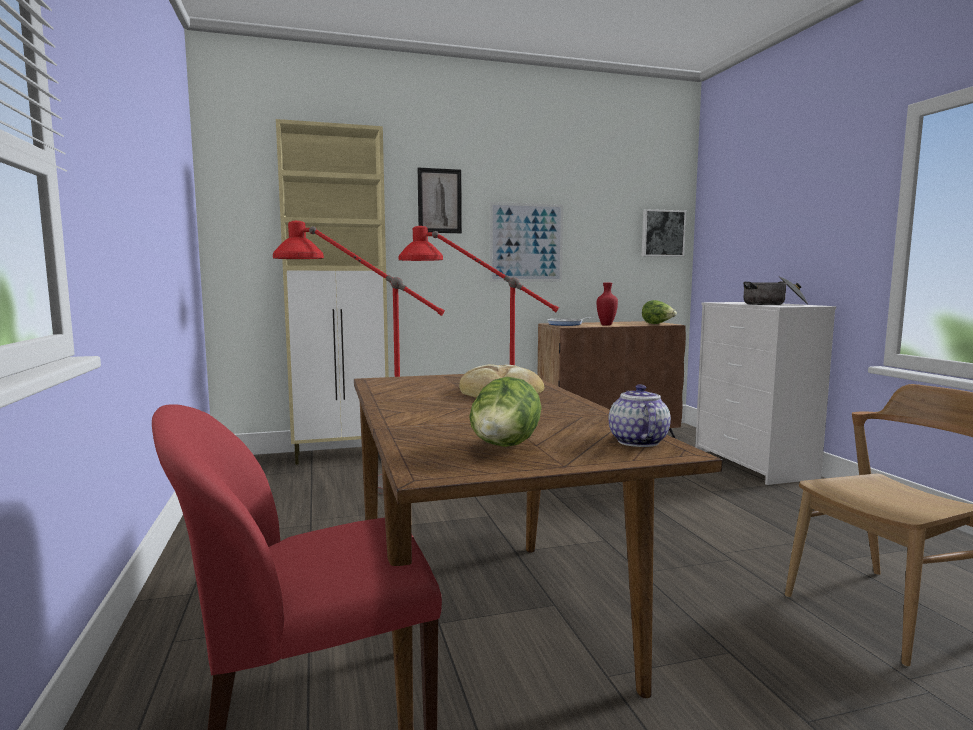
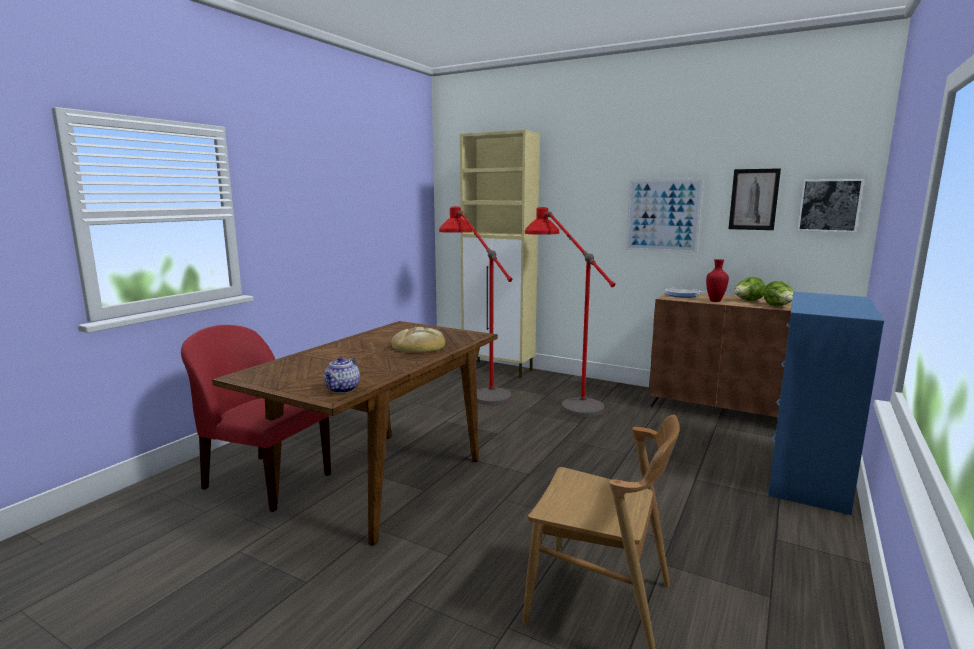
camera: 45 degrees right, 5 degrees up
picture [418,168,462,233] -> picture moved to [729,168,781,230]
lettuce [469,377,542,447] -> lettuce moved to [734,277,766,301]
teapot [609,384,671,447] -> teapot turned 150 degrees clockwise [324,357,360,393]
white dresser [695,302,836,485] -> blue dresser [768,292,884,515]
cooking pot [743,276,808,305] -> none

